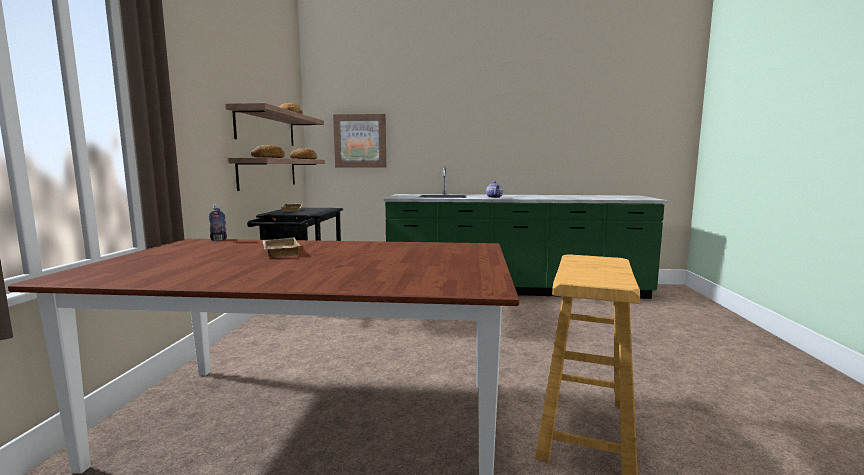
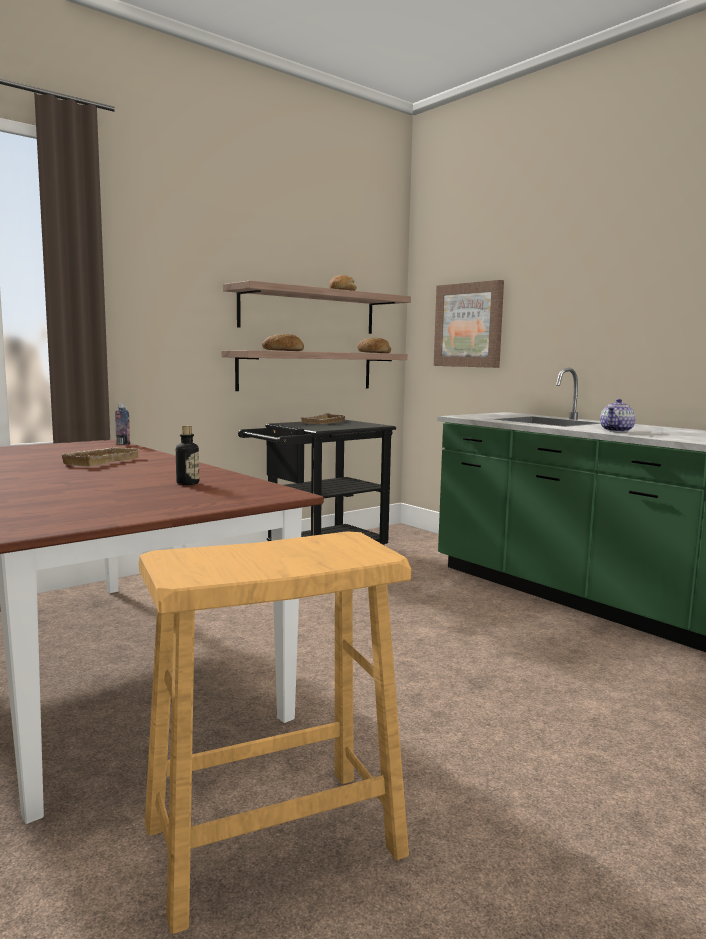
camera: 45 degrees right, 0 degrees up
none -> bottle [176,425,199,485]

